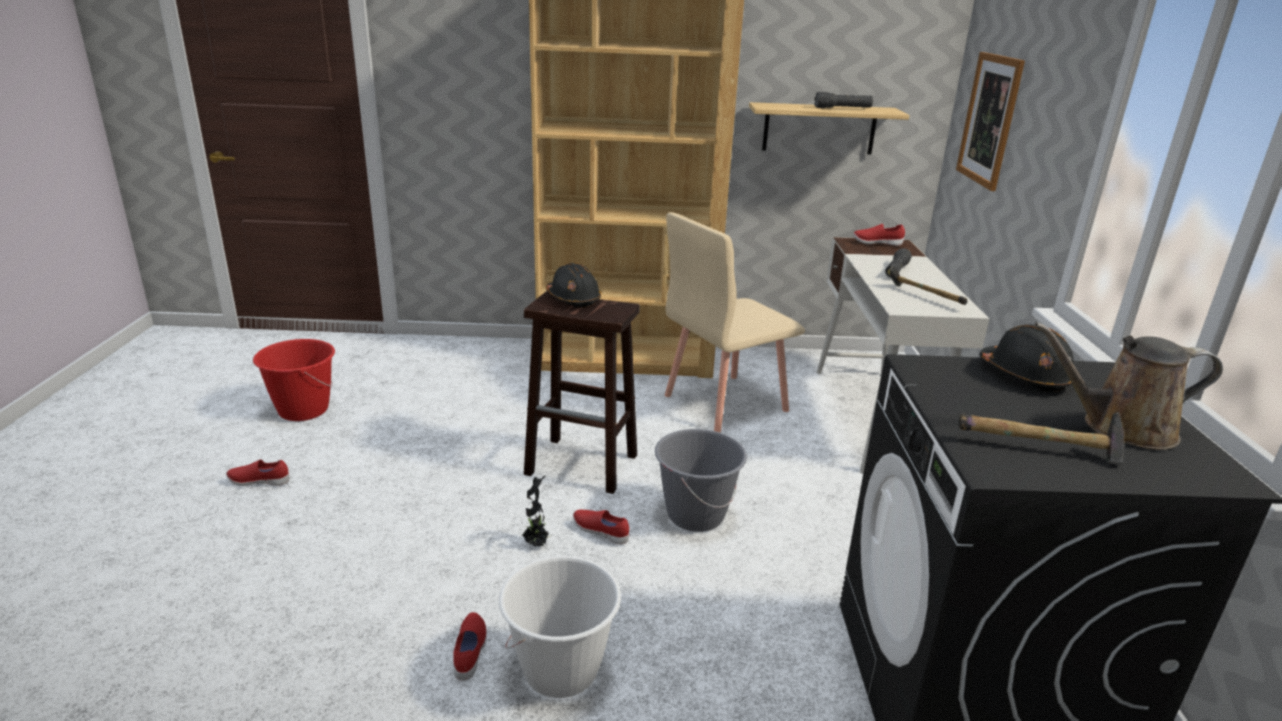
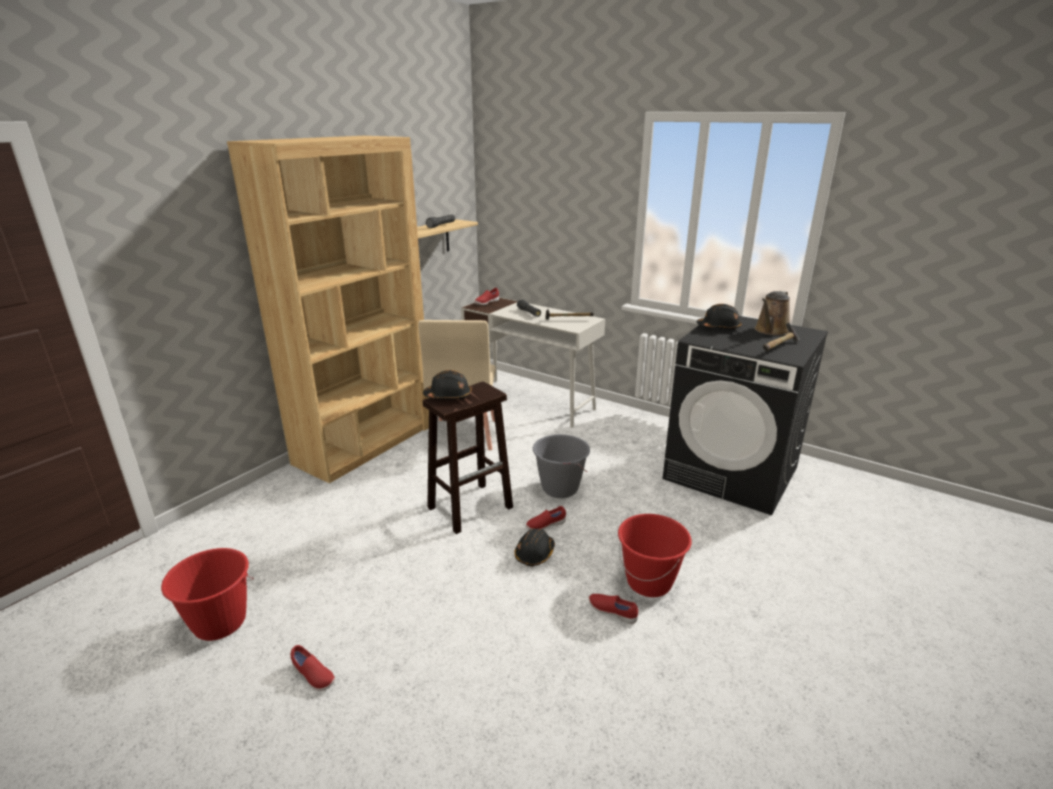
camera: 55 degrees left, 0 degrees up
red shoe [226,460,290,486] -> red shoe turned 90 degrees counterclockwise [291,645,335,691]
white bucket [499,556,621,698] -> red bucket [618,514,692,597]
potted plant [522,476,552,547] -> black hard hat [514,528,555,567]
picture [956,52,1025,191] -> none

